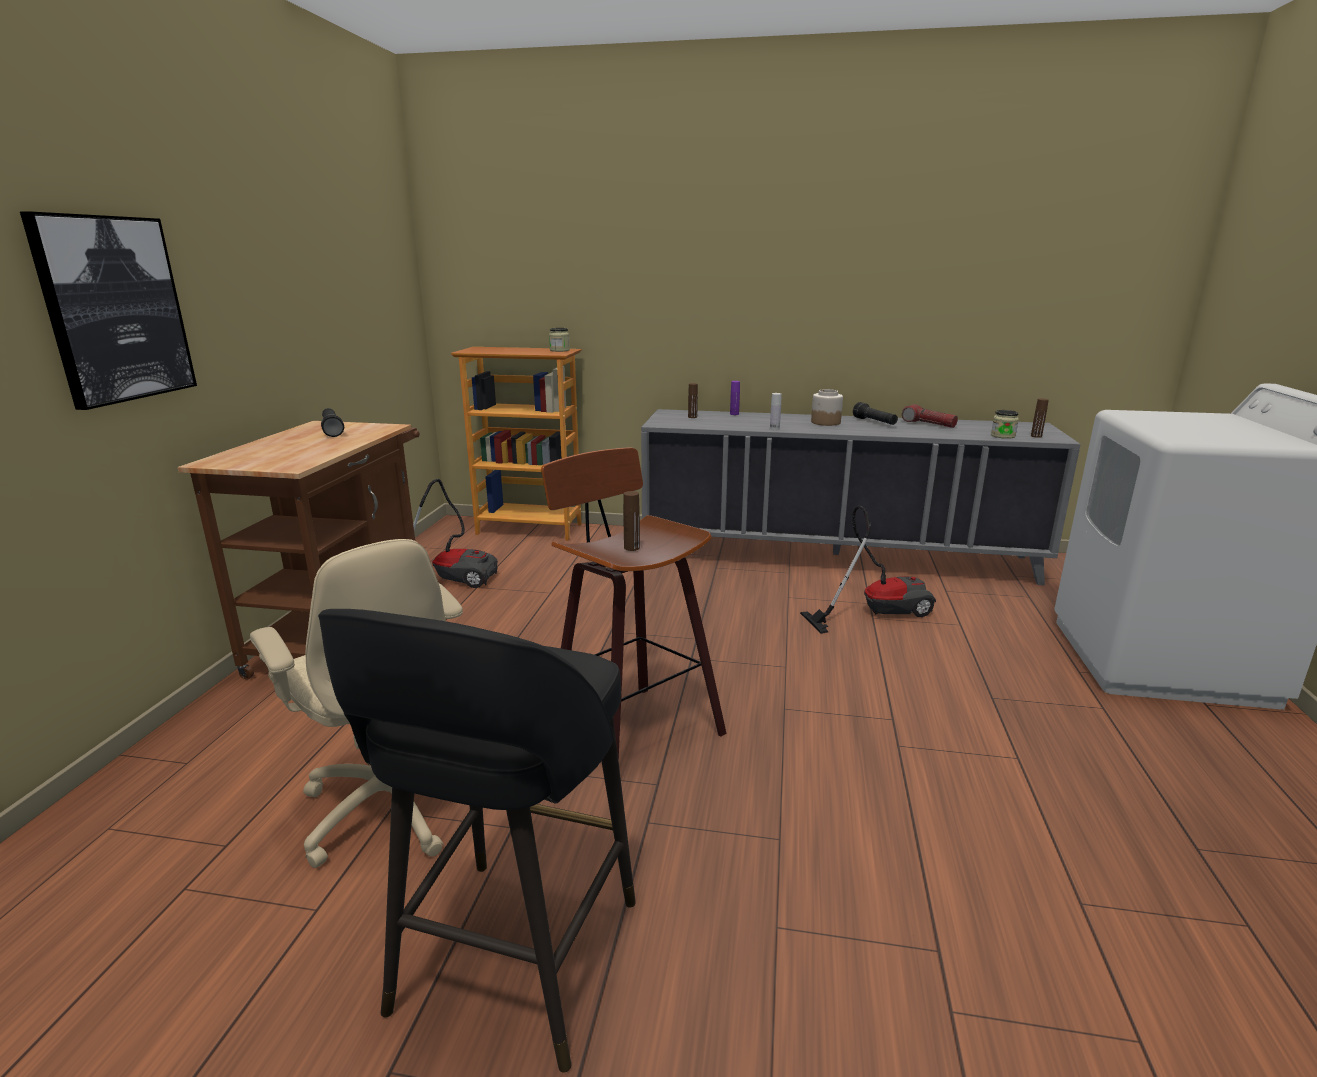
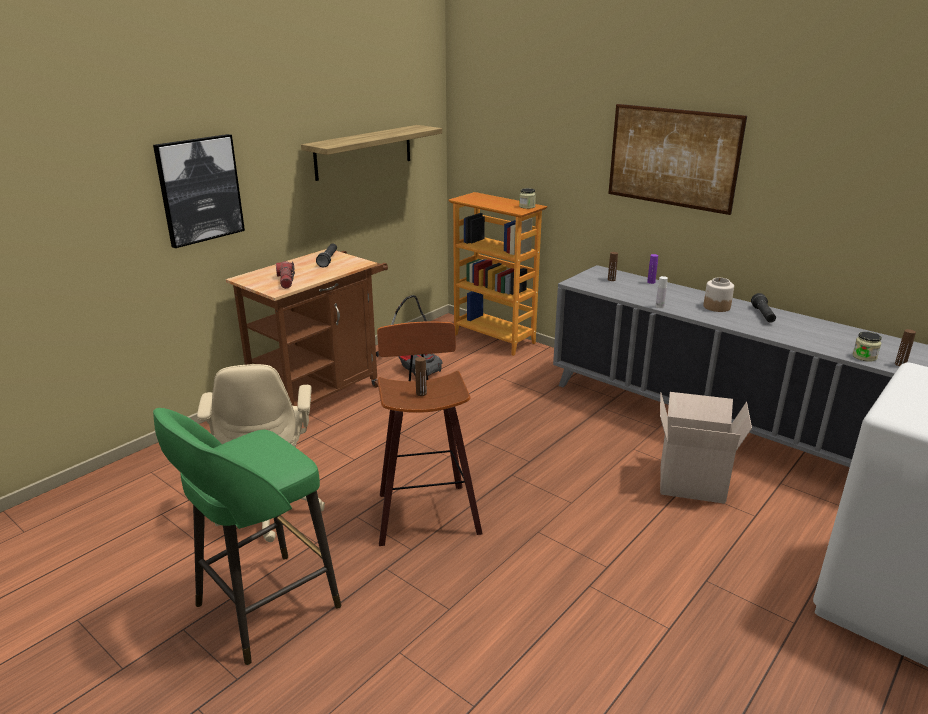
camera: 30 degrees right, 5 degrees up
black stool [318,609,636,1073] -> green stool [153,408,341,665]
vacuum cleaner [800,505,936,634] -> cardboard box [660,392,752,504]
flashlight [902,404,958,428] -> flashlight moved to [276,261,295,289]
none -> shelf [301,125,442,181]
none -> picture [608,104,747,215]

